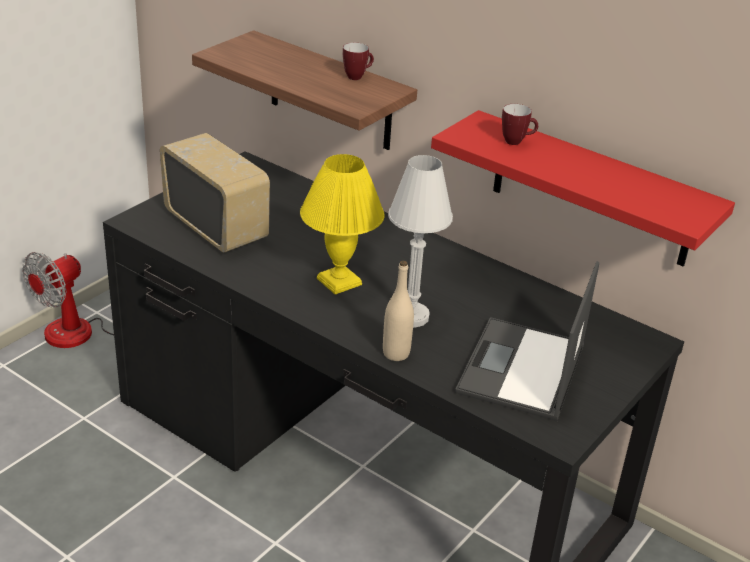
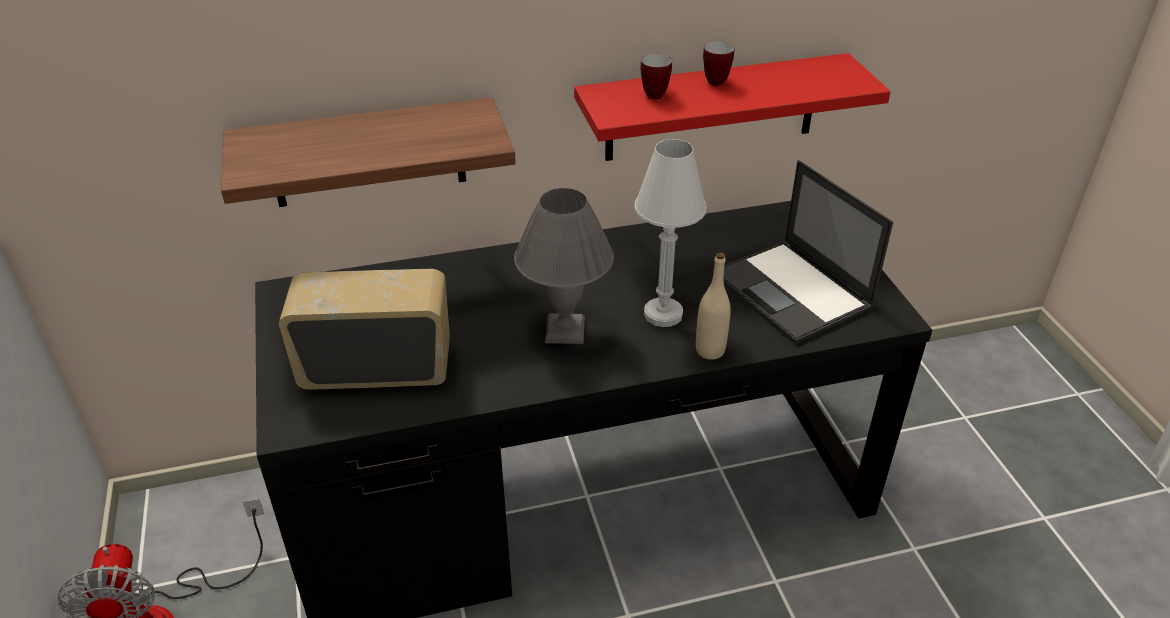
camera: 50 degrees left, 5 degrees up
yellow table lamp [300,154,385,294] -> grey table lamp [514,188,614,344]
mug [343,43,374,80] -> mug moved to [703,41,734,86]

